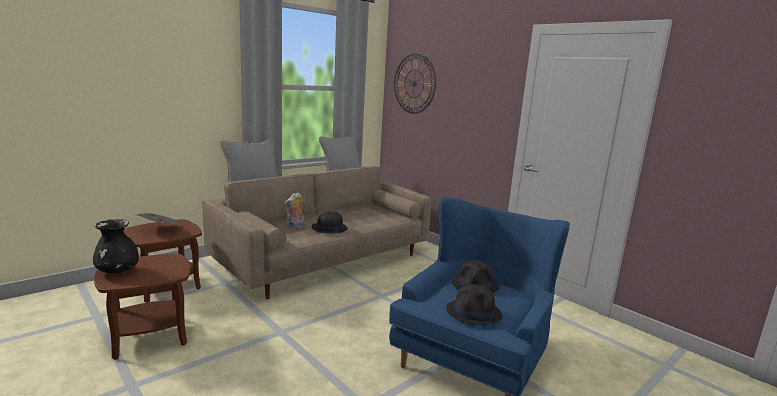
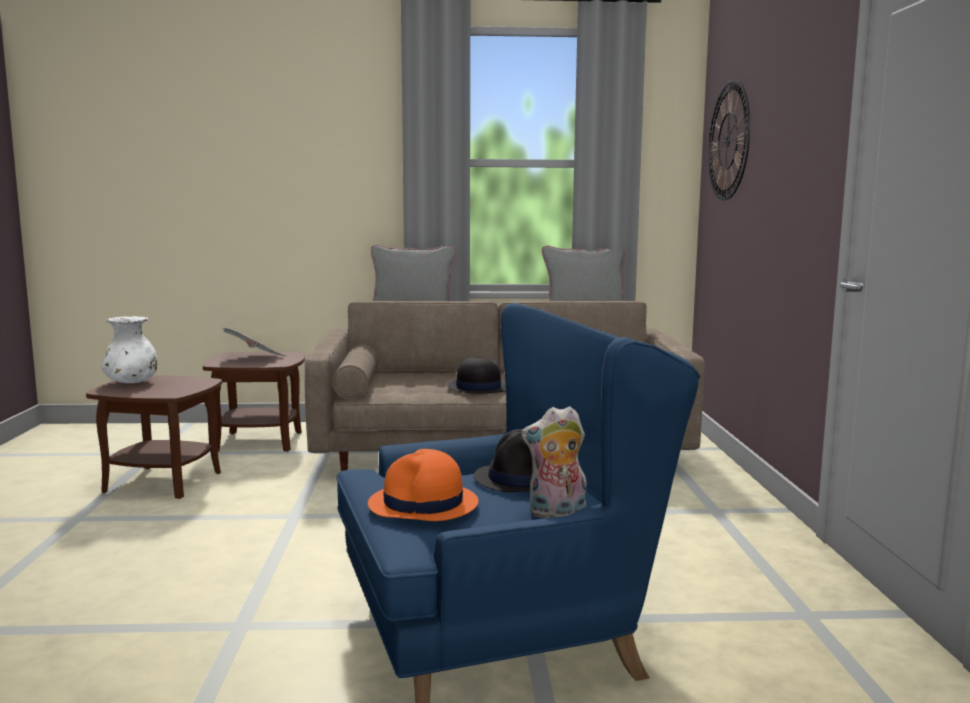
camera: 40 degrees right, 5 degrees down
black vase [93,219,139,274] -> white vase [101,316,157,383]
plush toy [284,192,304,229] -> plush toy moved to [521,406,587,518]
black hat [446,284,502,325] -> orange hat [368,449,479,521]

